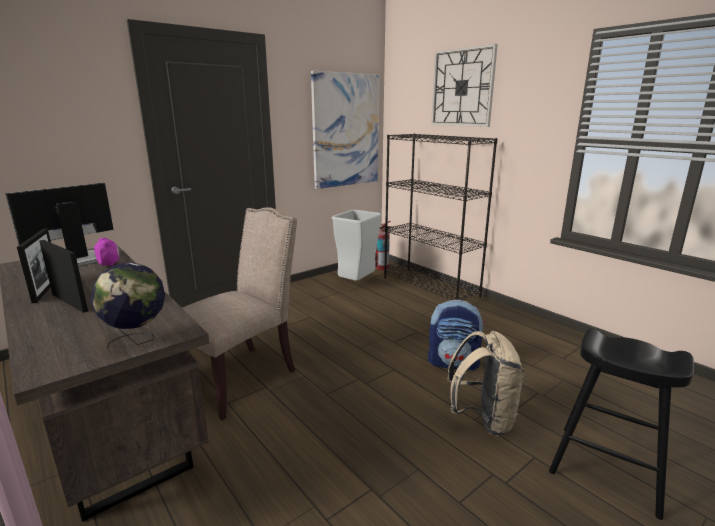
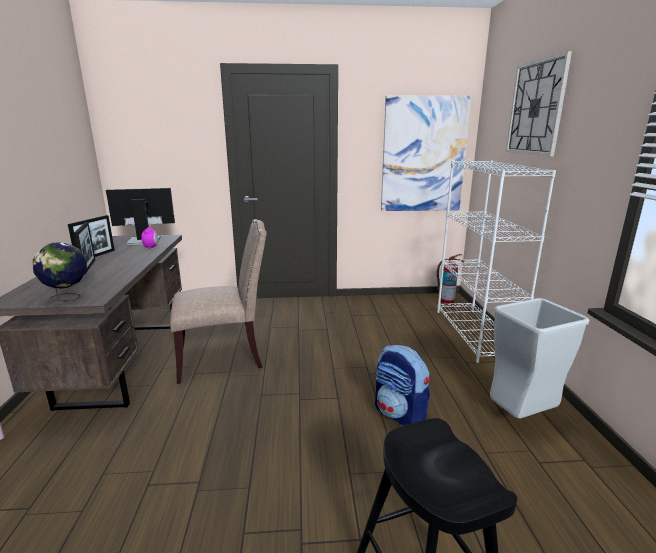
camera: 35 degrees right, 0 degrees up
grey trash can [332,210,381,281] -> grey trash can moved to [490,298,589,418]
black bookcase [384,133,498,300] -> white bookcase [437,161,556,363]
beige backpack [447,331,524,436] -> none

